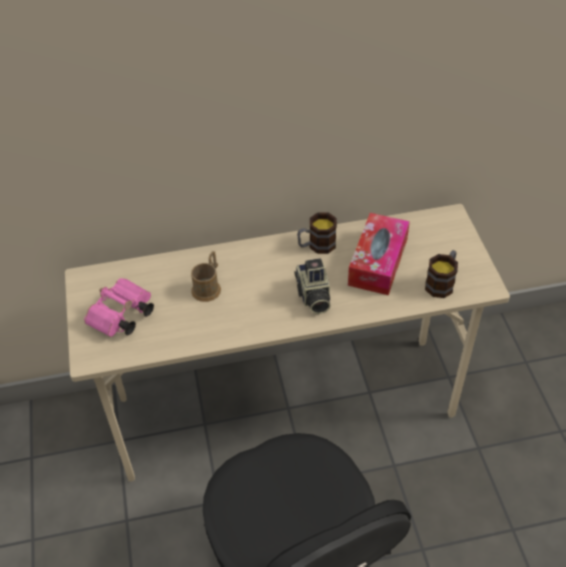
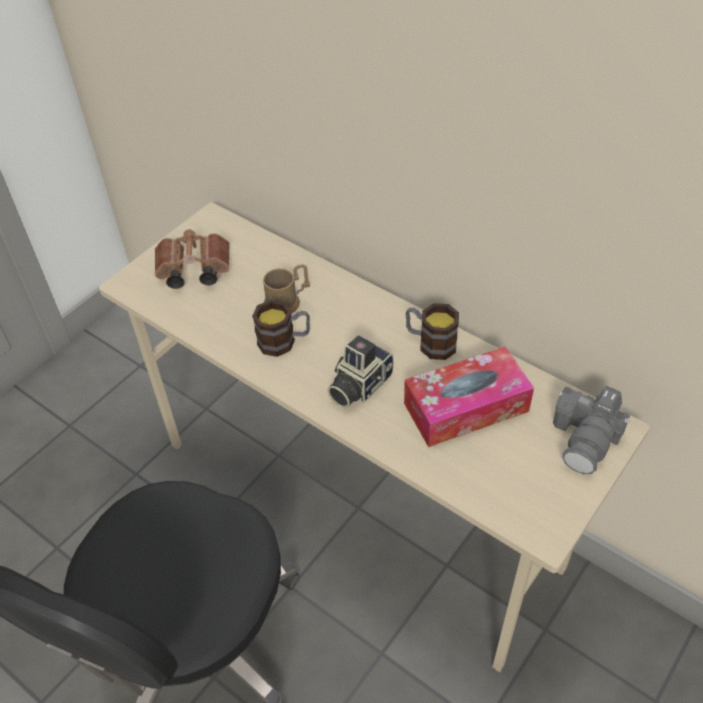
camera: 50 degrees right, 0 degrees up
pink binoculars [84,278,154,337] -> brown binoculars [155,229,230,289]
mug [425,250,458,298] -> mug moved to [252,300,310,357]
none -> camera [553,386,630,474]

